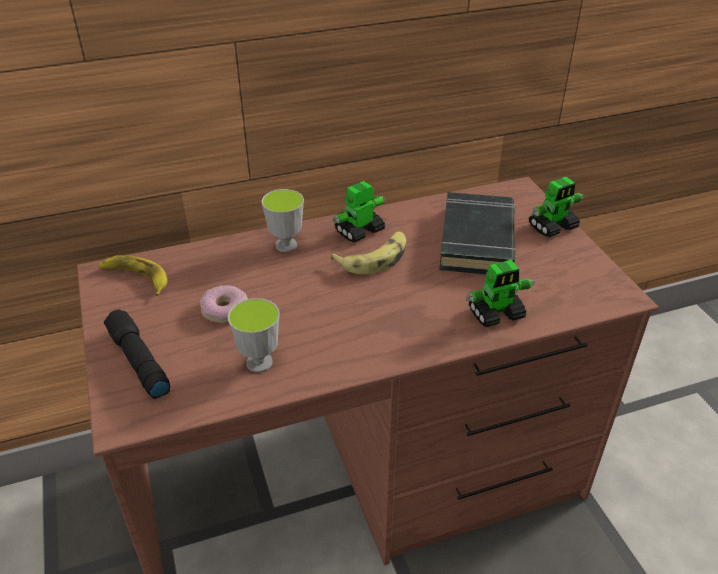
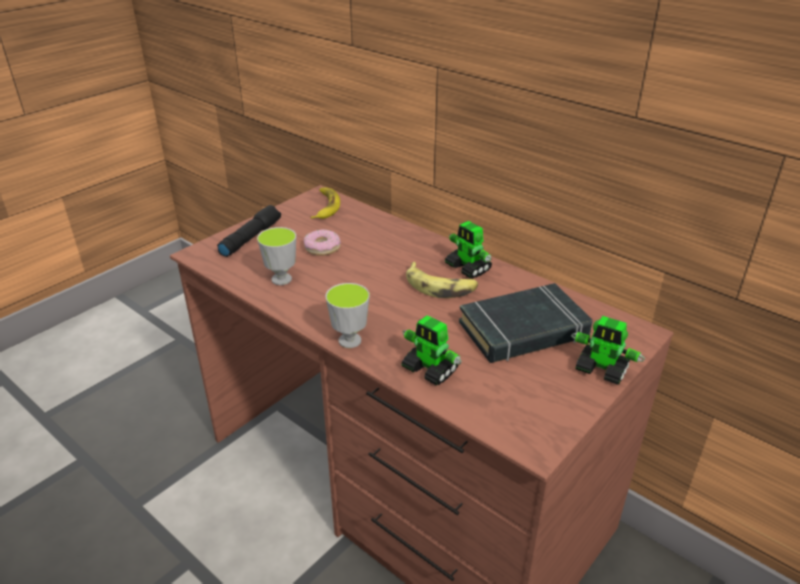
camera: 60 degrees right, 5 degrees down
cup [261,189,304,252] -> cup moved to [325,283,370,348]
toy robot [332,181,386,242] -> toy robot turned 150 degrees counterclockwise [445,221,492,279]

